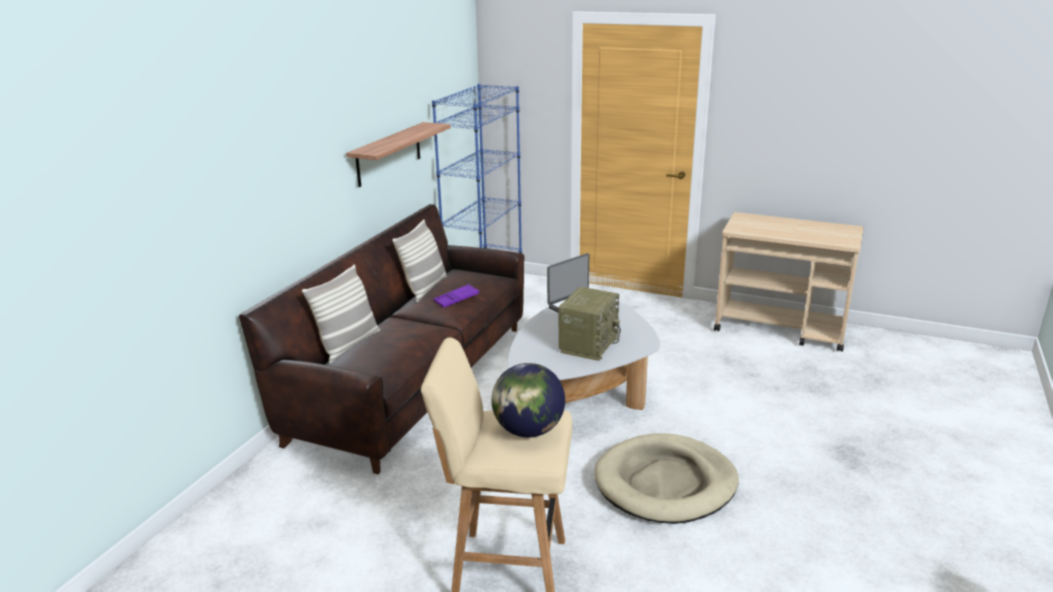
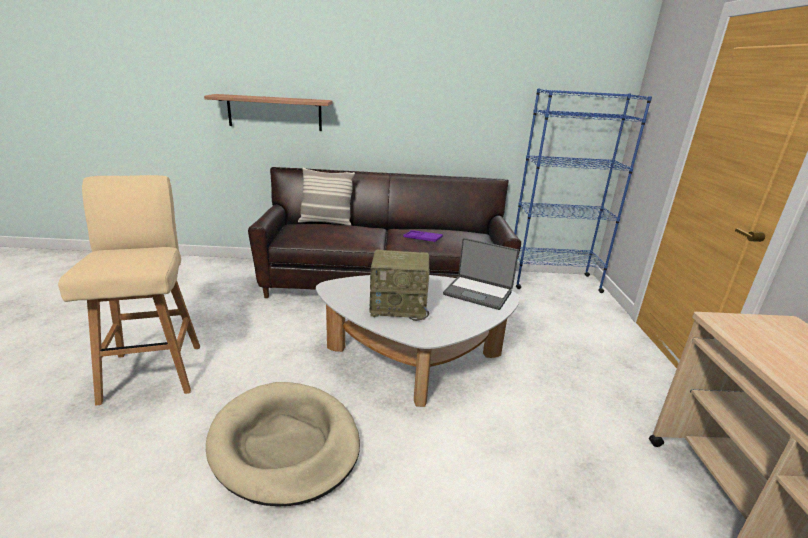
camera: 65 degrees right, 0 degrees up
shelf [346,122,451,187] -> shelf moved to [204,94,332,131]
pillow [392,219,447,302] -> none
globe [491,363,565,437] -> none

